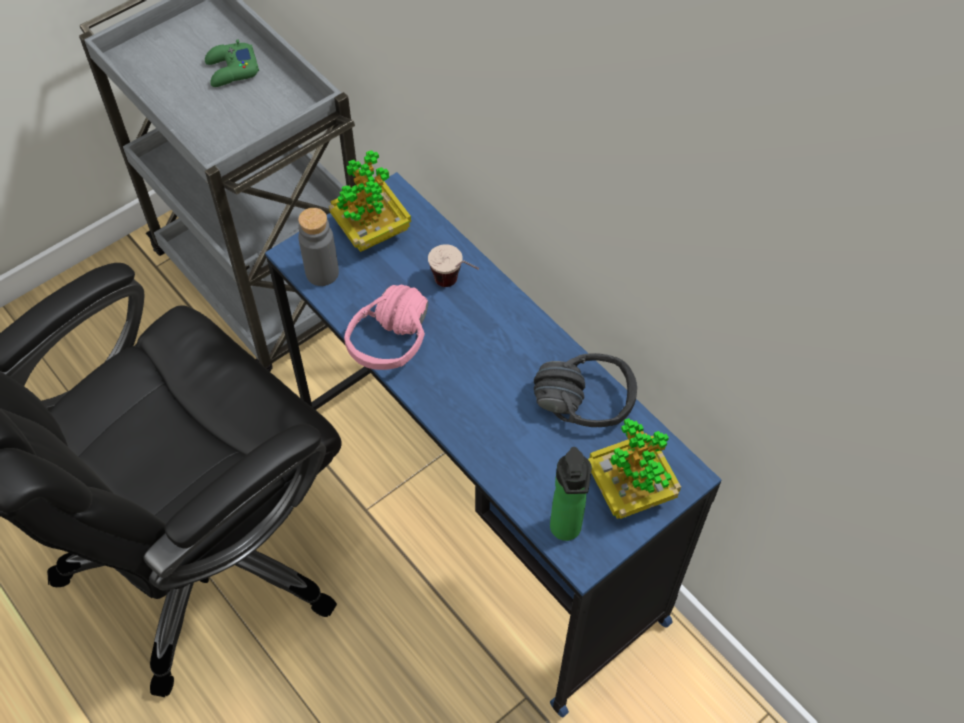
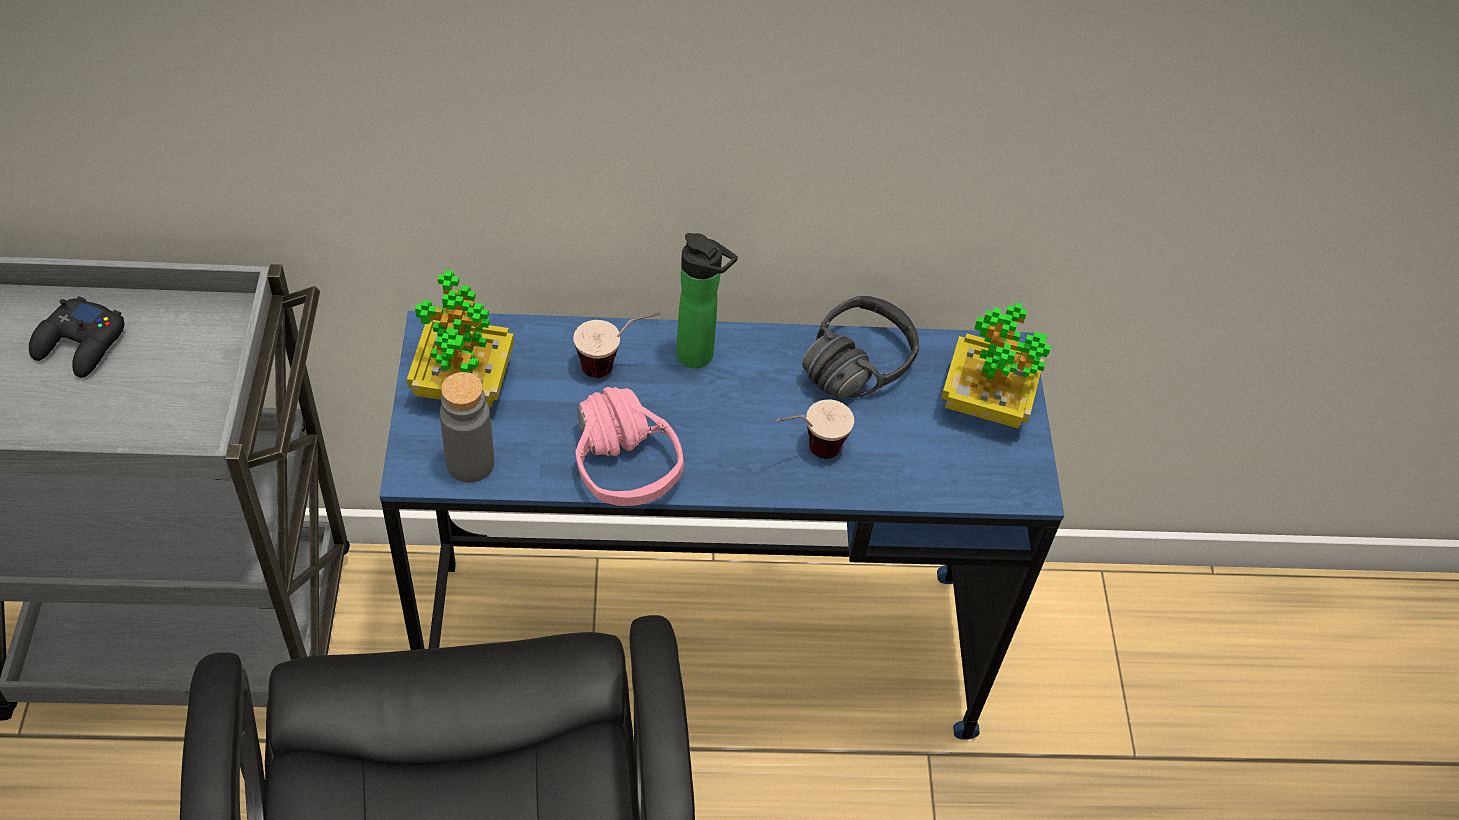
camera: 55 degrees left, 5 degrees down
green game controller [205,39,259,87] -> black game controller [29,296,124,378]
bottle [550,447,592,541] -> bottle moved to [676,233,738,368]
none -> cup [776,399,854,459]

